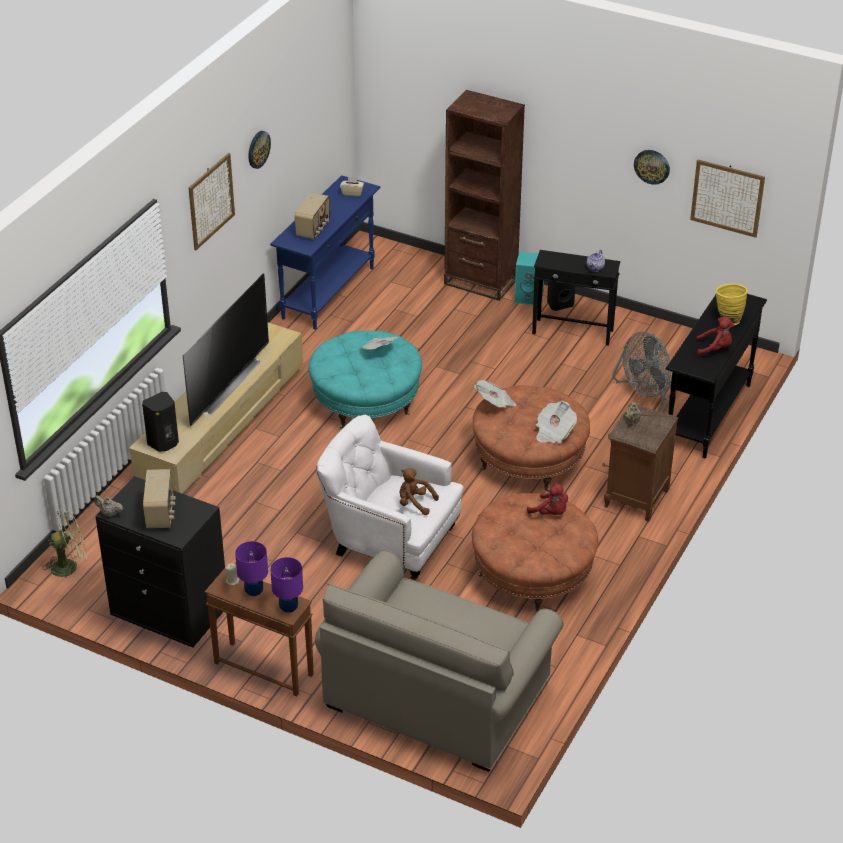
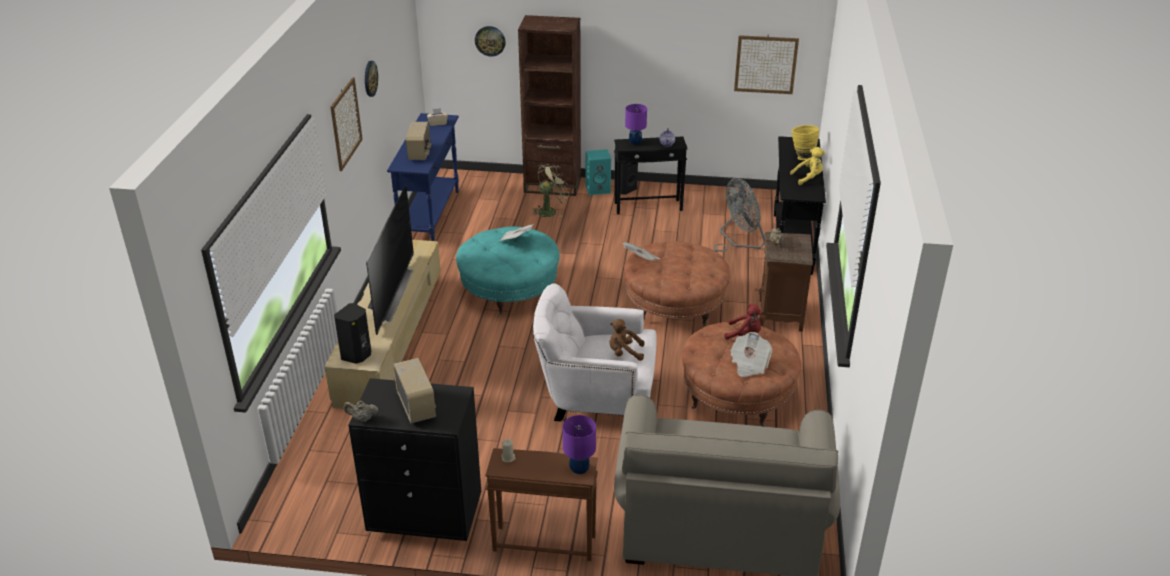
camera: 20 degrees left, 5 degrees down
green fan [42,508,87,581] -> green fan moved to [532,164,570,217]
purple table lamp [235,541,268,596] -> purple table lamp moved to [625,104,647,145]
newspaper [536,401,577,443] -> newspaper moved to [730,332,772,377]
grey fan [613,332,671,413] -> grey fan turned 150 degrees counterclockwise [713,178,765,252]
wall clock [634,150,670,185] -> wall clock moved to [475,26,506,56]
red plush toy [696,317,734,356] -> yellow plush toy [790,147,825,185]

